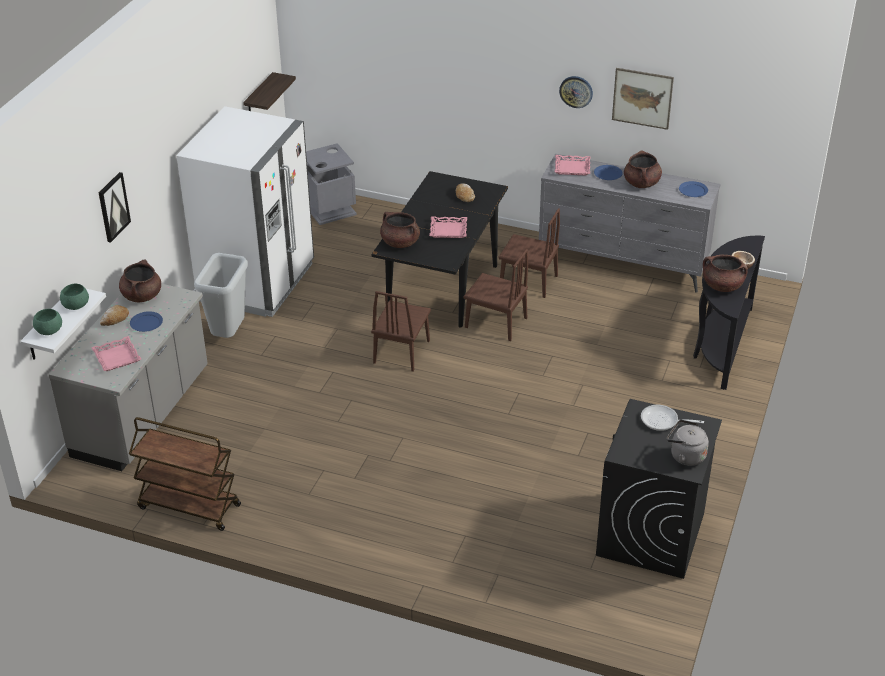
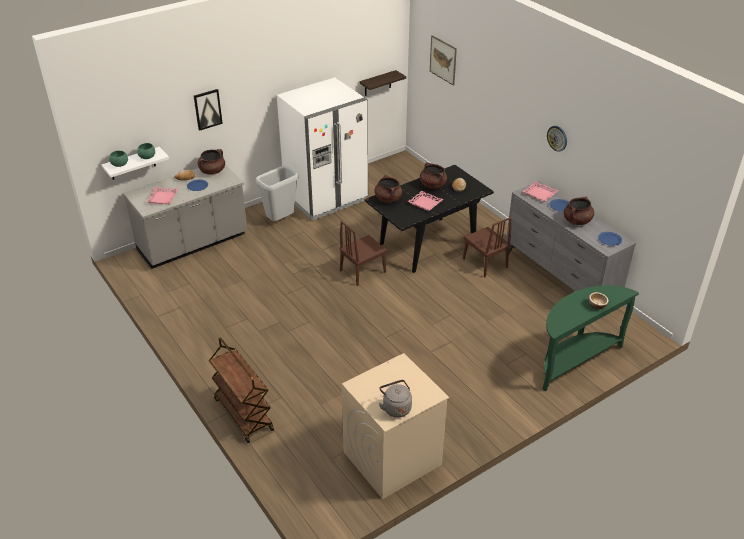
camera: 35 degrees right, 0 degrees up
brown cart [129,417,241,531] -> brown cart moved to [209,337,274,443]
grey trash can [306,143,357,225] -> none
brown chair [464,249,528,341] -> none
black washing machine [596,399,722,579] -> beige washing machine [341,353,449,499]
picture [612,68,674,130] -> picture moved to [430,35,457,86]
frying pan [641,405,704,431] -> none
black console table [693,236,765,390] -> green console table [542,285,639,392]
brown cooking pot [703,255,748,292] -> brown cooking pot moved to [420,162,447,189]

